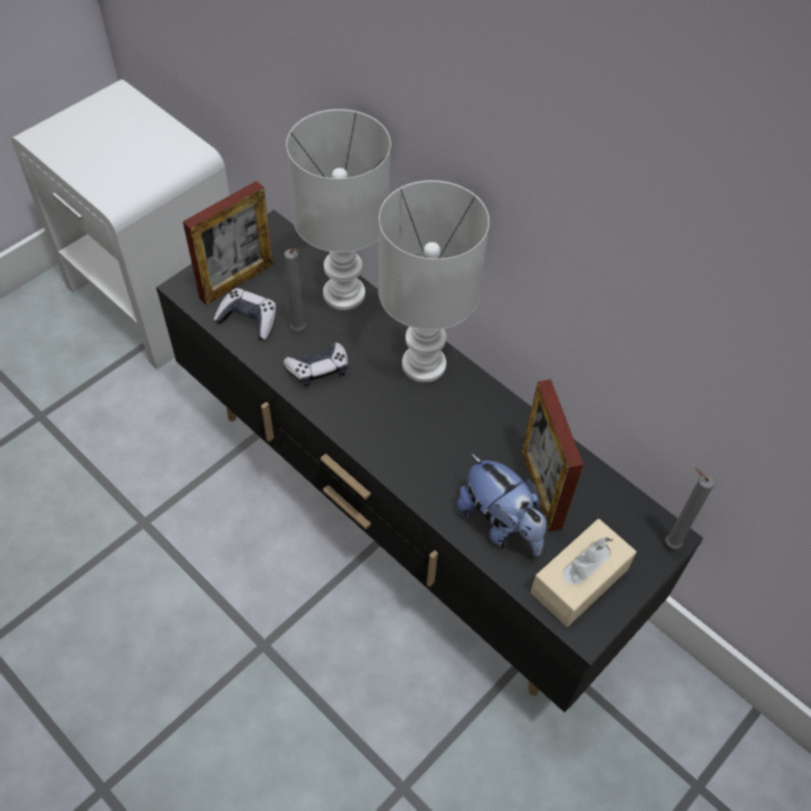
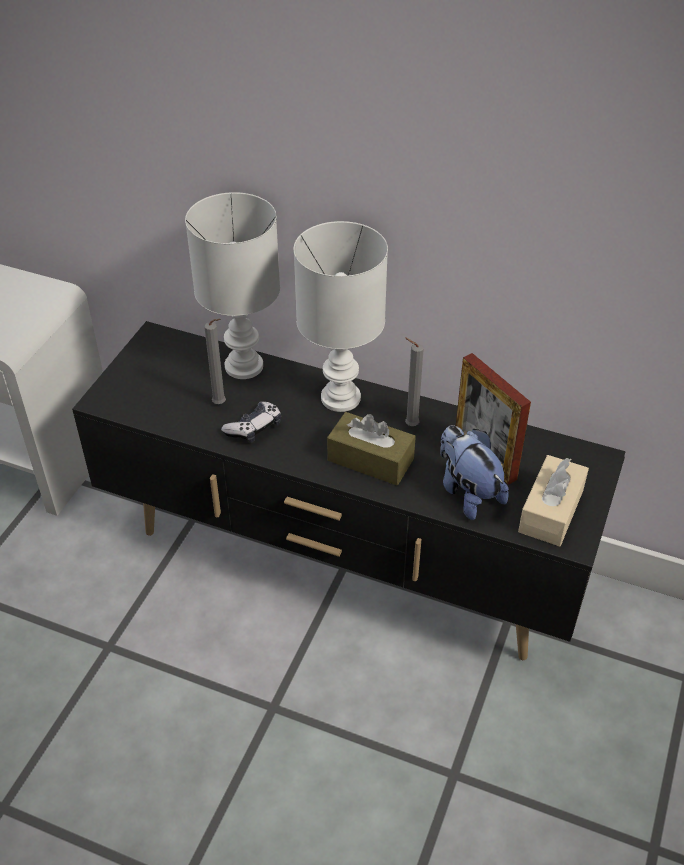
camera: 20 degrees left, 10 degrees down
picture frame [183,181,273,305] -> none
game controller [213,288,277,340] -> none
plush toy [457,453,547,556] -> plush toy turned 150 degrees counterclockwise [440,425,509,520]
grey candle [666,467,714,549] -> grey candle moved to [405,338,424,426]
none -> brown tissue box [327,412,416,485]

